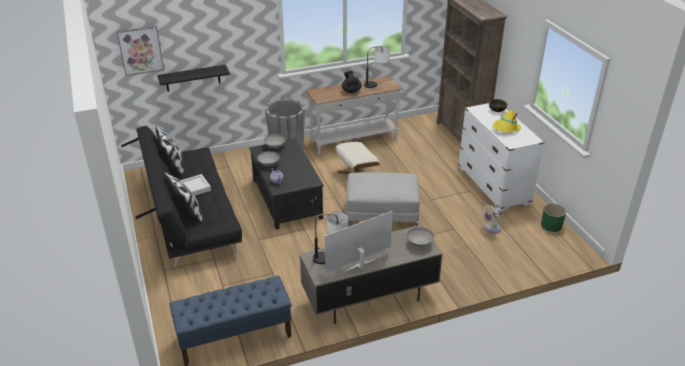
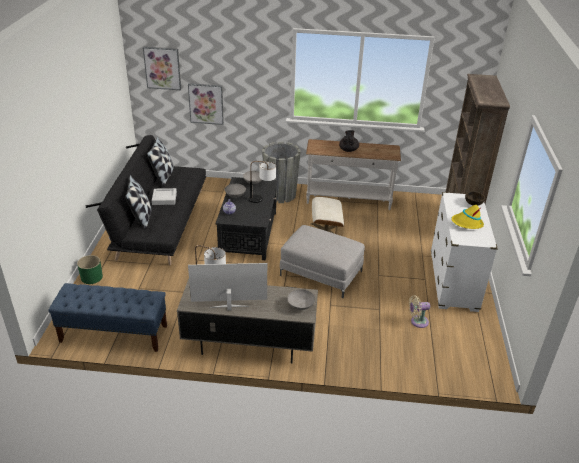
camera: 25 degrees right, 0 degrees up
black shelf [157,65,230,92] -> picture [188,83,224,125]
table lamp [364,46,390,88] -> table lamp moved to [248,161,276,203]
green planter [541,203,566,232] -> green planter moved to [77,255,103,284]

